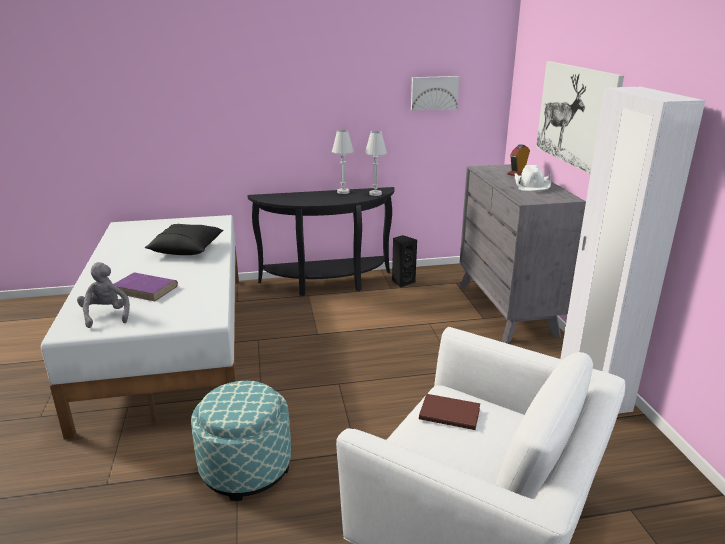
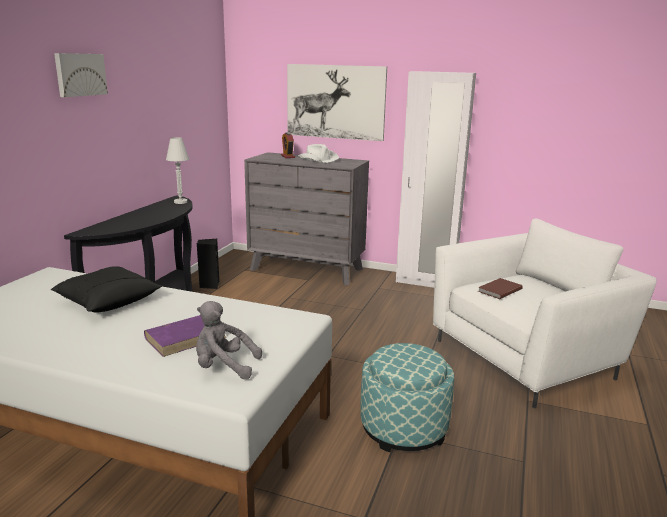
camera: 60 degrees left, 5 degrees down
white table lamp [332,130,354,194] -> none
picture [411,76,459,111] -> picture moved to [54,53,108,97]

